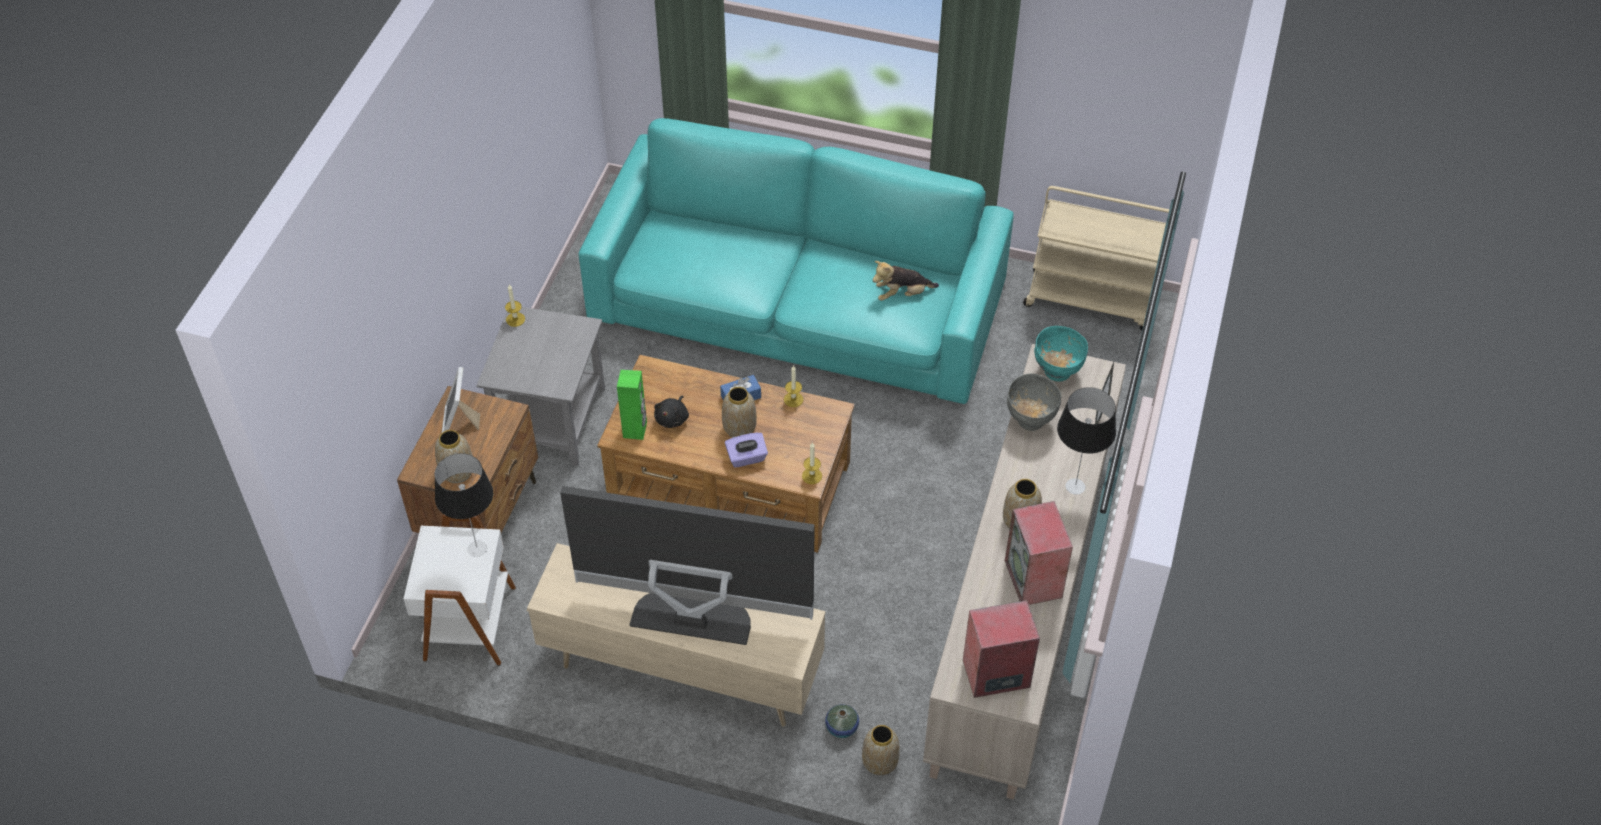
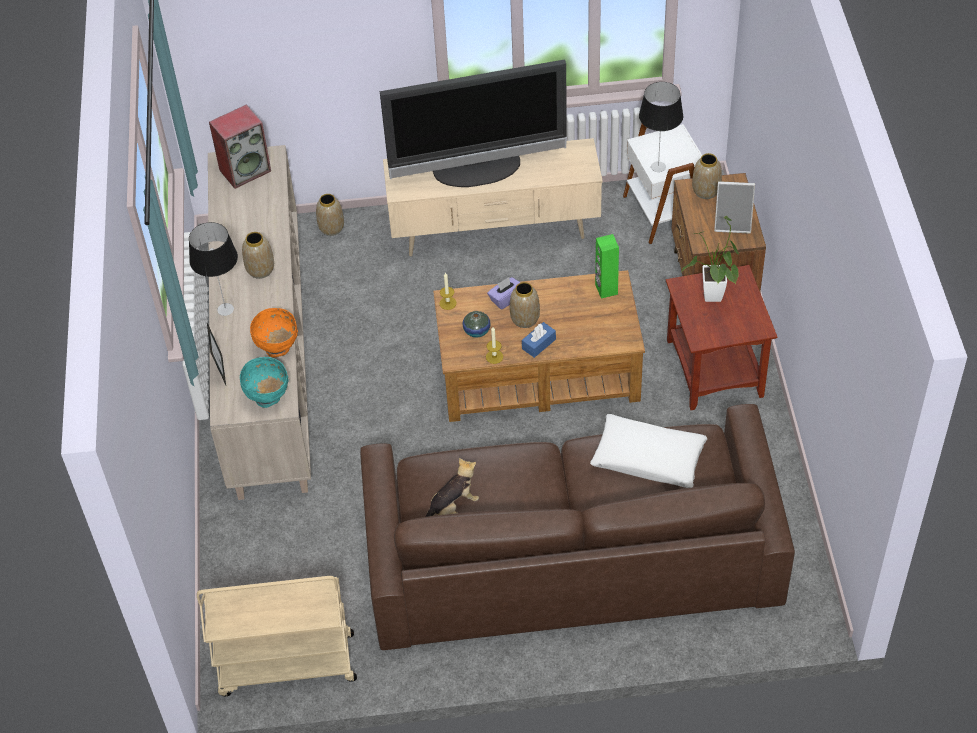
camera: 160 degrees right, 0 degrees up
picture frame [442,367,480,432] -> picture frame turned 120 degrees clockwise [714,181,755,233]
grey side table [476,307,605,466] -> brown side table [666,265,777,410]
candle [505,285,525,327] -> none
turquoise sofa [578,118,1014,404] -> brown sofa [360,404,795,650]
black plush toy [654,396,689,428] -> none
vase [825,704,859,738] -> vase moved to [463,311,491,338]
speaker [1005,501,1073,605] -> none
grey bowl [1007,374,1061,431] -> orange bowl [250,308,298,358]
none -> white pillow [590,414,708,488]
none -> potted plant [682,216,739,302]

